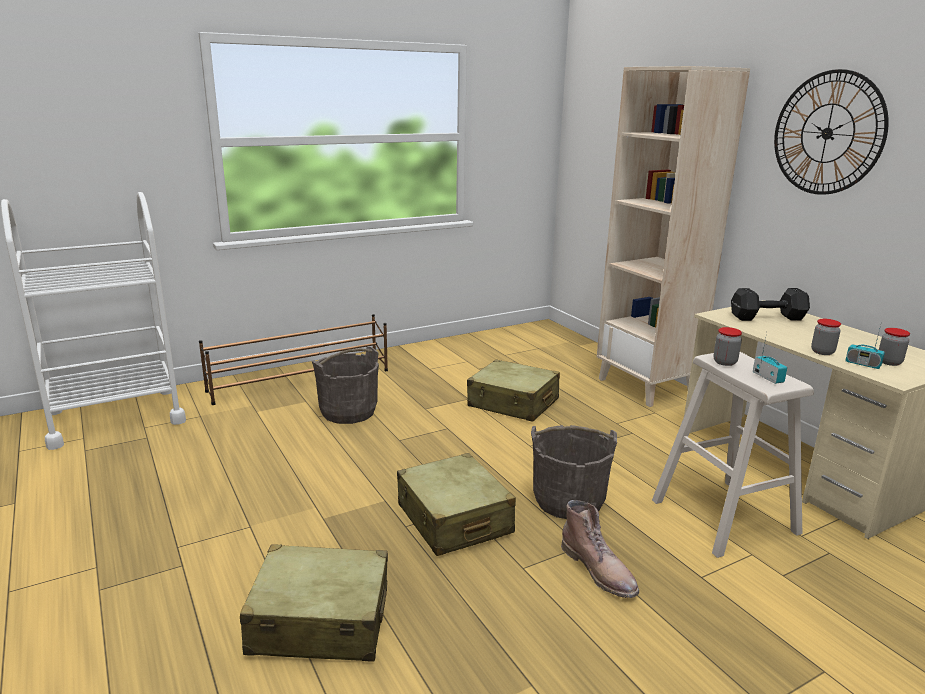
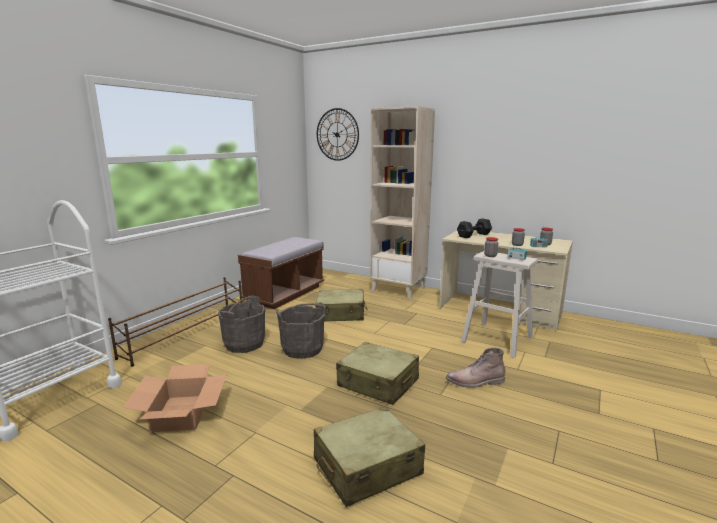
camera: 30 degrees left, 5 degrees down
grey bucket [531,425,617,519] -> grey bucket moved to [276,302,326,359]
brown boot [561,500,639,598] -> brown boot turned 150 degrees clockwise [446,348,505,388]
wall clock [774,69,889,195] -> wall clock moved to [317,108,359,161]
none -> cardboard box [123,364,227,432]
none -> brown bench [238,237,324,309]

